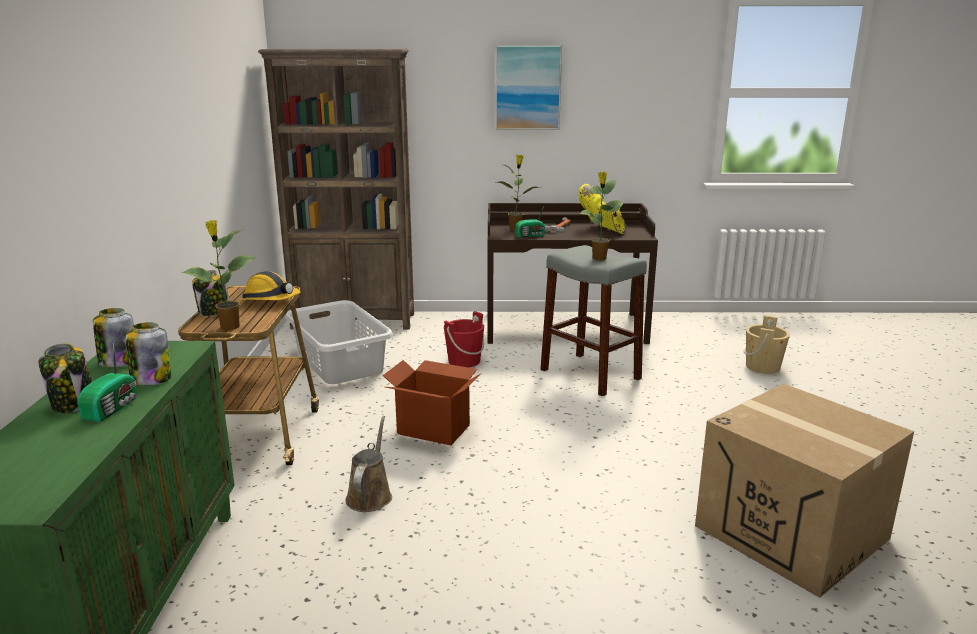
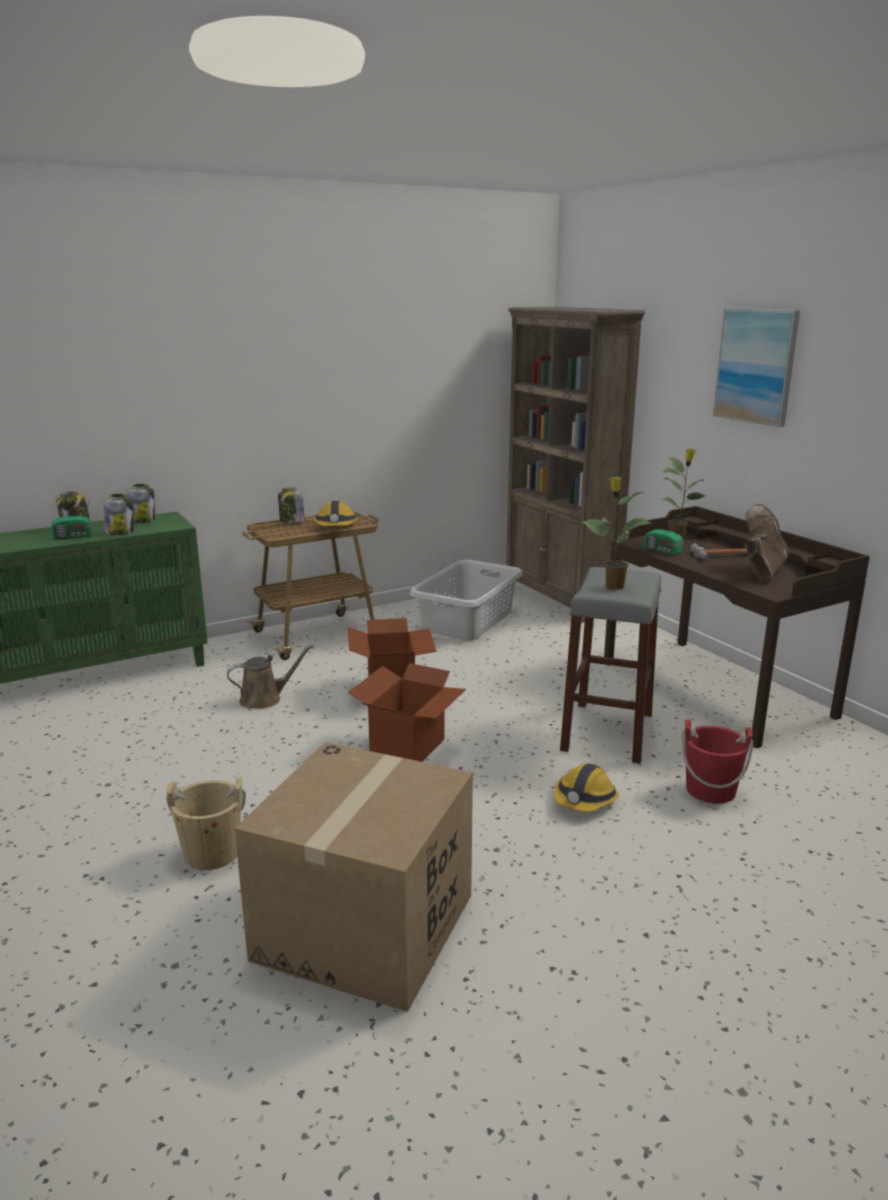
camera: 60 degrees right, 0 degrees up
potted plant [182,220,256,330] -> none
red bucket [444,311,484,368] -> red bucket moved to [681,719,753,804]
yellow boot [579,184,626,234] -> brown boot [745,504,789,583]
beige bucket [744,316,790,374] -> beige bucket moved to [166,777,246,870]
none -> cardboard box [348,663,466,762]
none -> hard hat [554,764,619,812]

